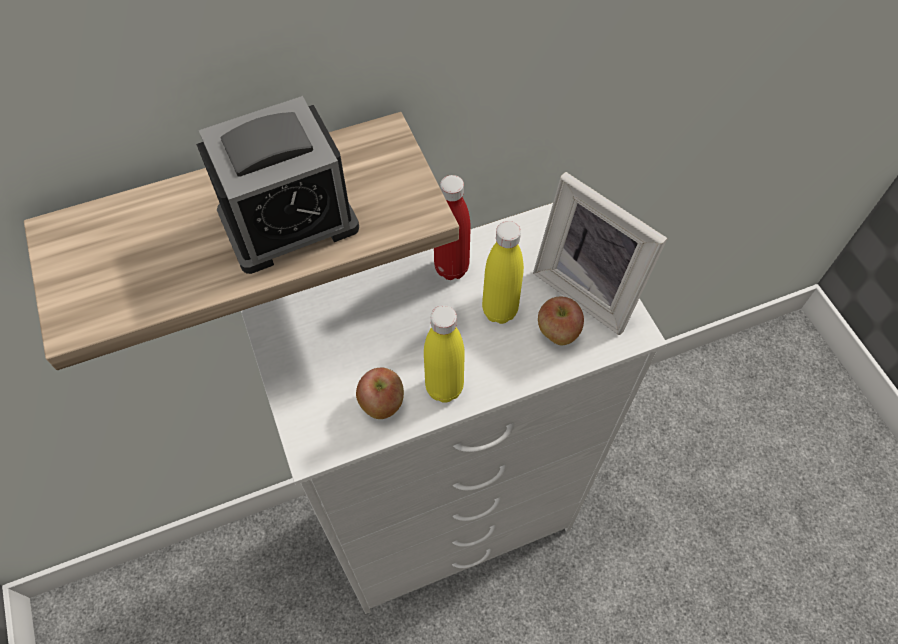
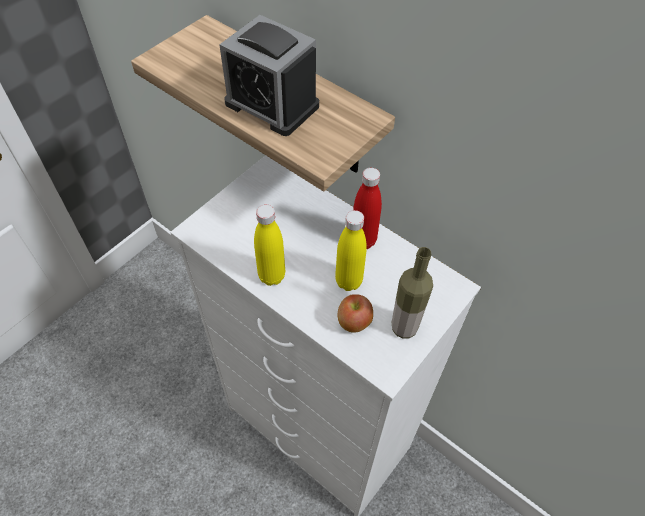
camera: 60 degrees right, 5 degrees down
apple [356,368,404,419] -> none
picture frame [533,172,668,335] -> bottle [392,247,433,339]

